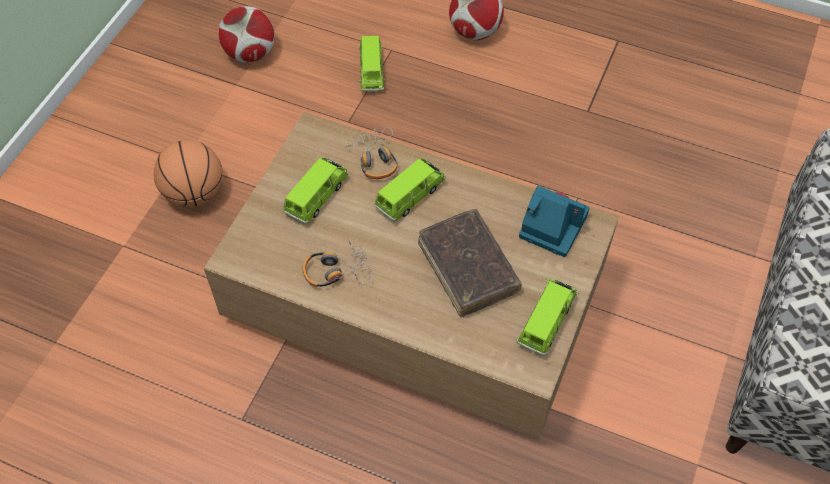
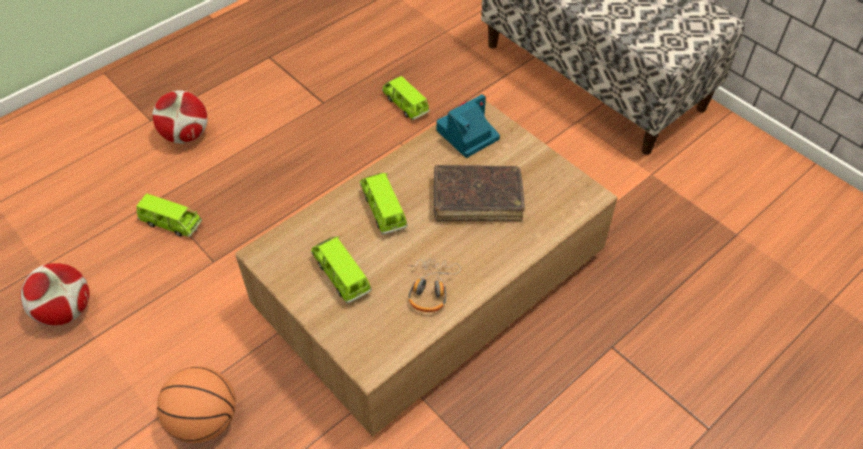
camera: 65 degrees left, 5 degrees down
headphones [345,128,398,179] -> none
green toy car [517,278,578,356] -> green toy car moved to [382,76,430,120]

